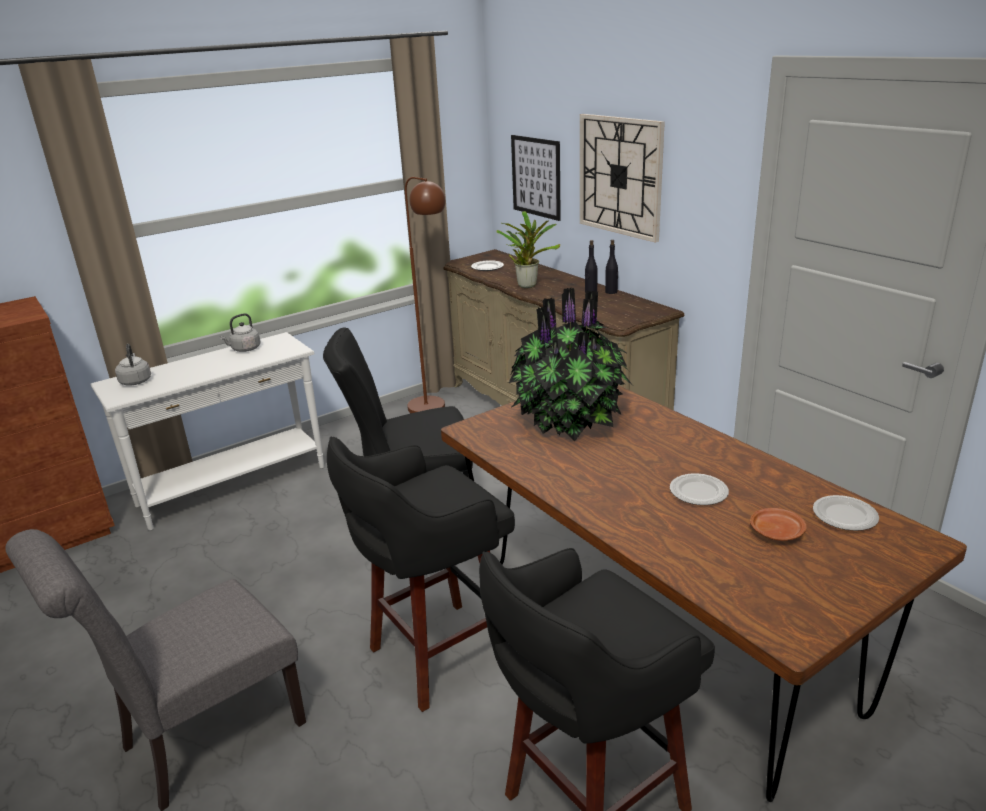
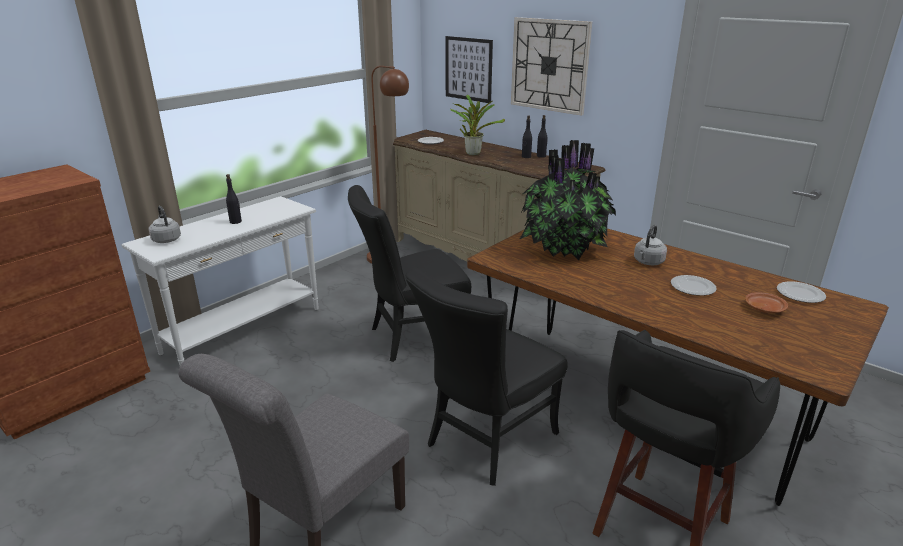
camera: 15 degrees left, 0 degrees up
grey kettle [220,313,260,352] -> grey kettle moved to [634,225,667,265]
black stool [327,437,515,712] -> black chair [405,268,568,486]
none -> black bottle [226,174,242,224]

